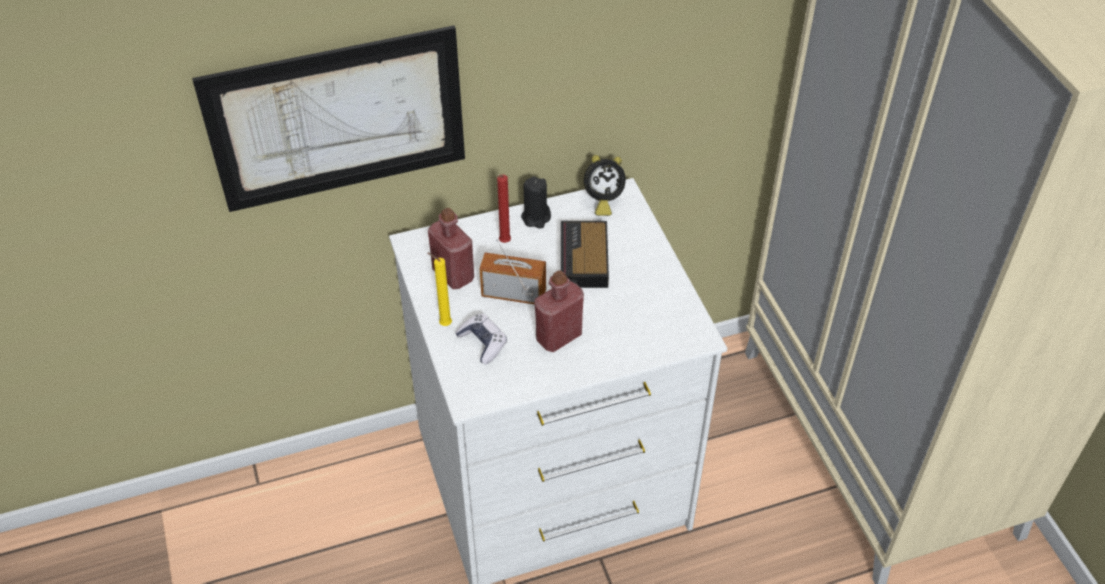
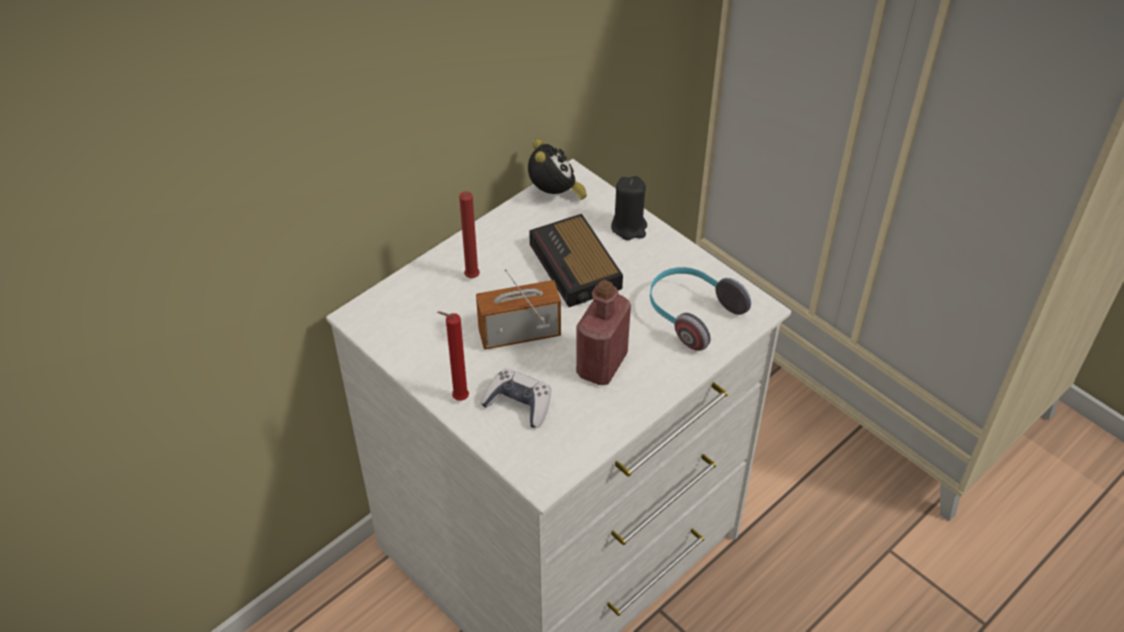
camera: 25 degrees left, 0 degrees up
picture [192,25,465,212] -> none
red bottle [428,208,474,289] -> none
yellow candle [428,253,452,326] -> red candle [437,311,469,401]
black candle [521,177,551,229] -> black candle moved to [611,176,647,240]
alarm clock [584,155,626,216] -> alarm clock turned 60 degrees counterclockwise [528,139,587,200]
none -> headphones [650,267,751,351]

